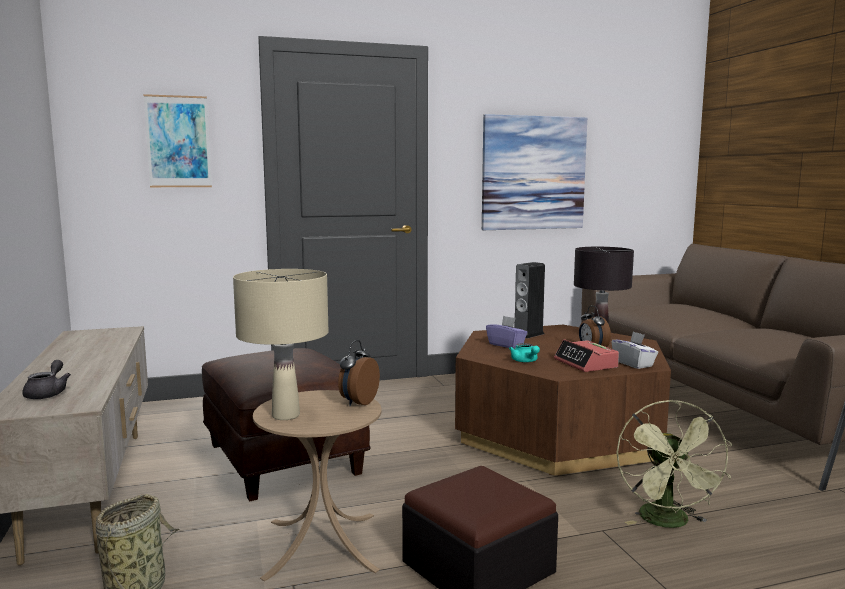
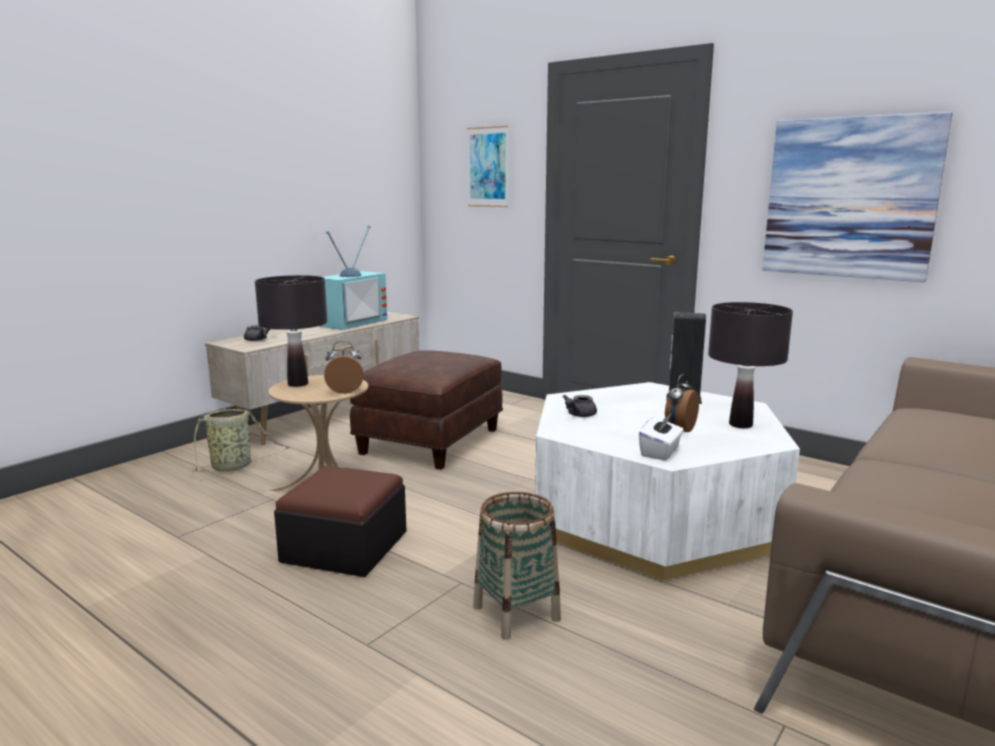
camera: 55 degrees right, 5 degrees up
beige table lamp [233,269,329,420] -> black table lamp [255,275,328,387]
brown coffee table [455,325,671,476] -> white coffee table [535,382,800,581]
purple tissue box [486,316,528,348] -> none
turquoise teapot [509,343,540,362] -> grey teapot [563,395,597,417]
alarm clock [554,339,619,372] -> none
green fan [616,400,732,528] -> basket [473,492,561,640]
none -> television [318,225,387,330]

